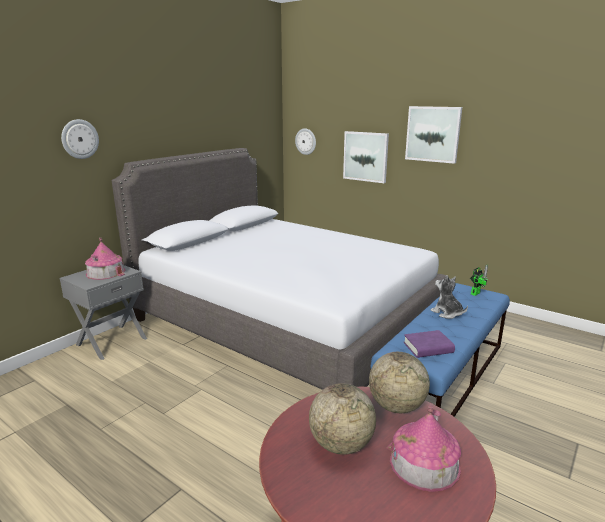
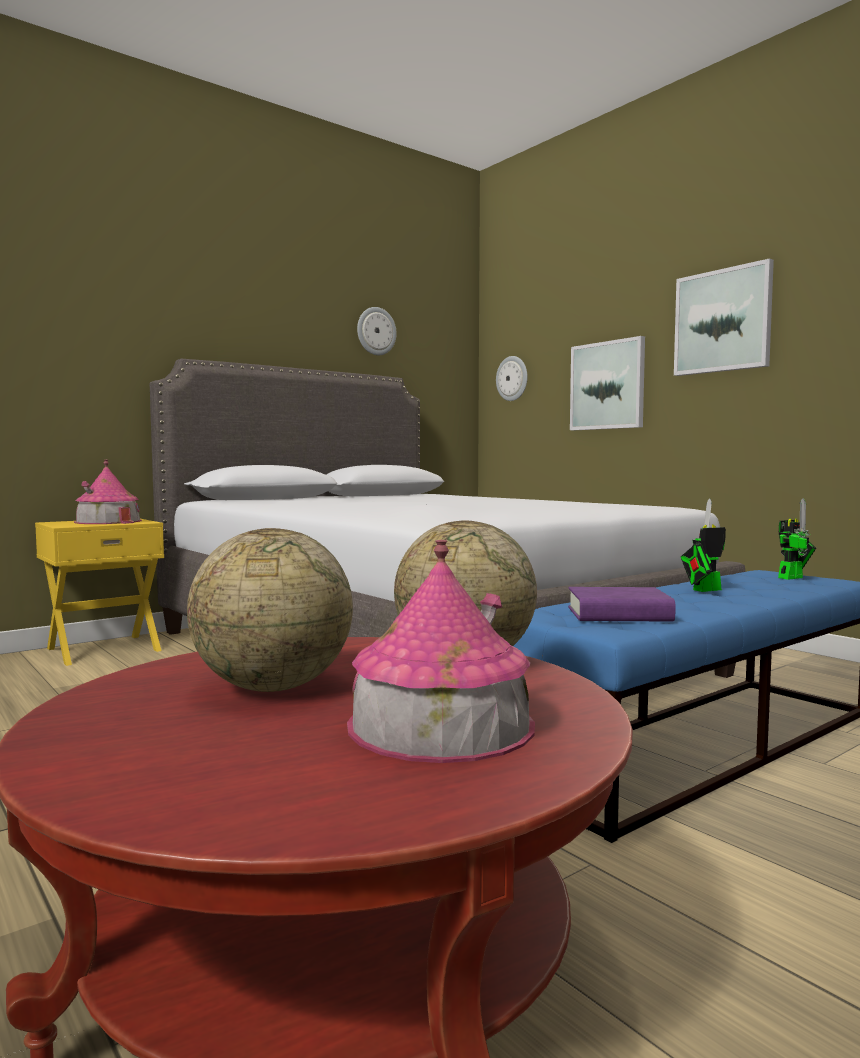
camera: 15 degrees right, 15 degrees down
grey nightstand [60,265,147,360] -> yellow nightstand [35,519,164,666]
wall clock [61,119,99,159] -> wall clock moved to [357,307,397,355]
plush toy [430,275,468,319] -> toy robot [681,498,726,592]

